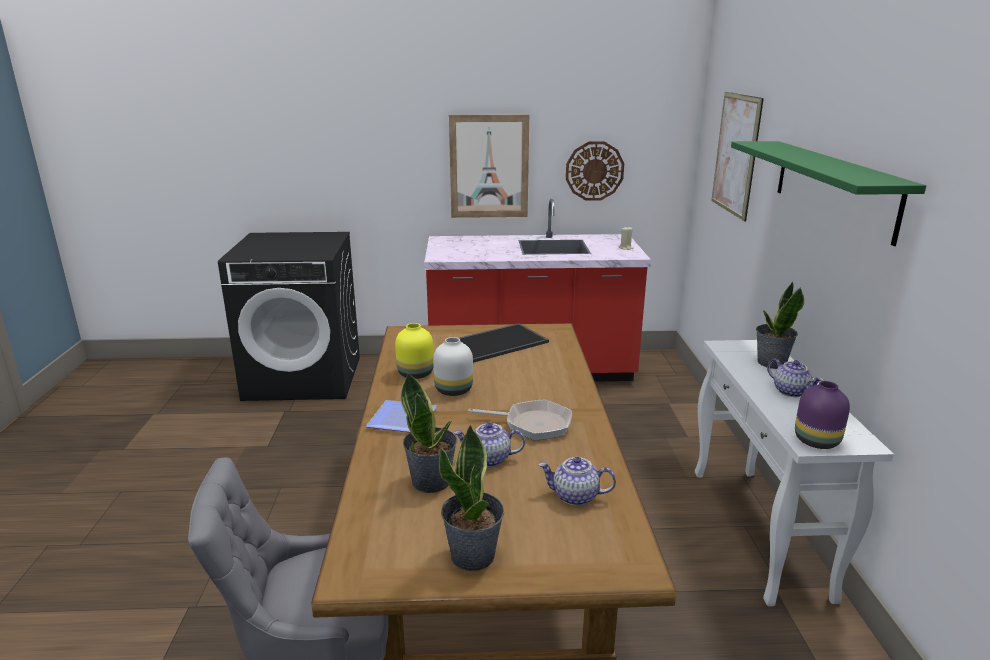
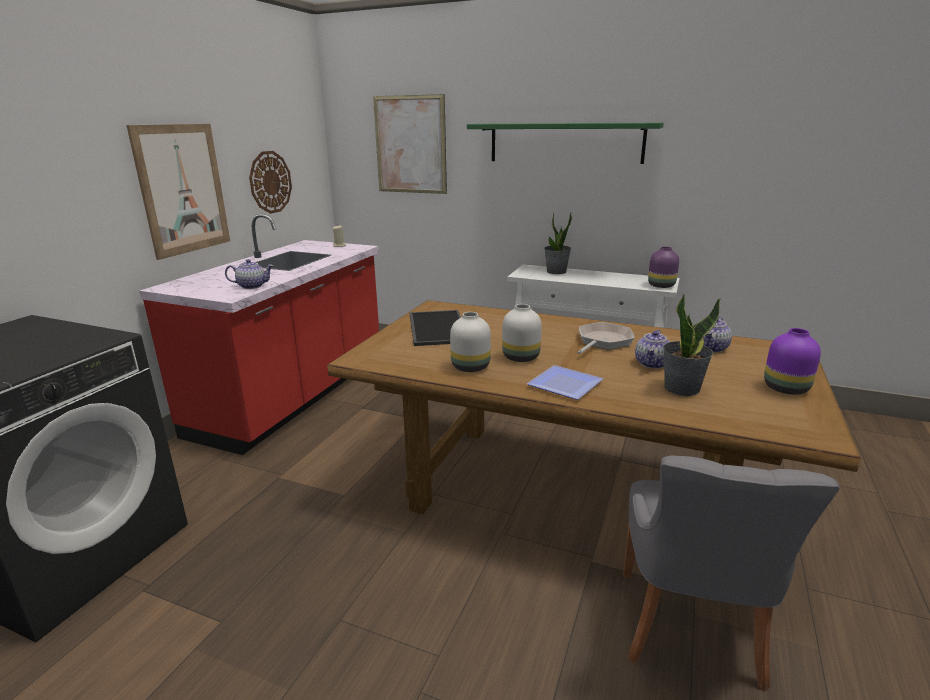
camera: 65 degrees left, 0 degrees up
yellow vase [395,323,434,379] -> white vase [450,312,491,372]
potted plant [439,424,504,571] -> purple vase [764,328,821,395]
teapot [767,358,823,397] -> teapot moved to [225,259,274,289]

